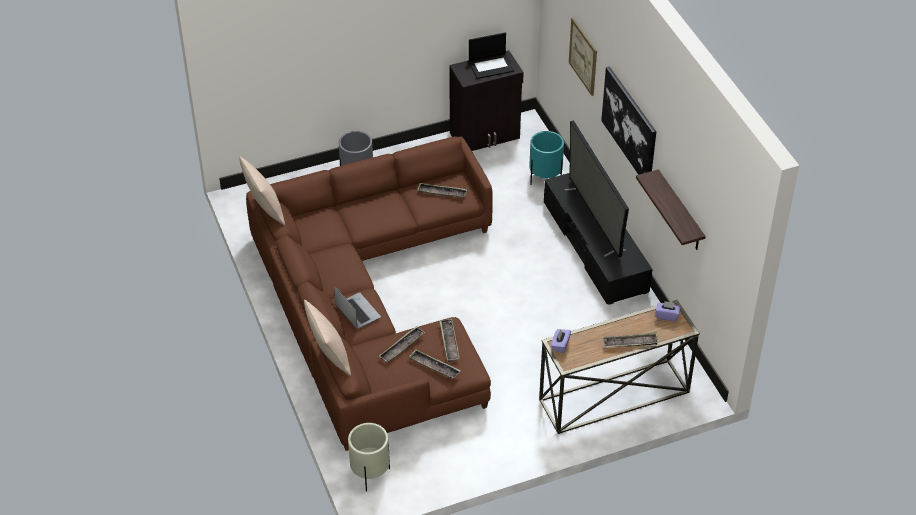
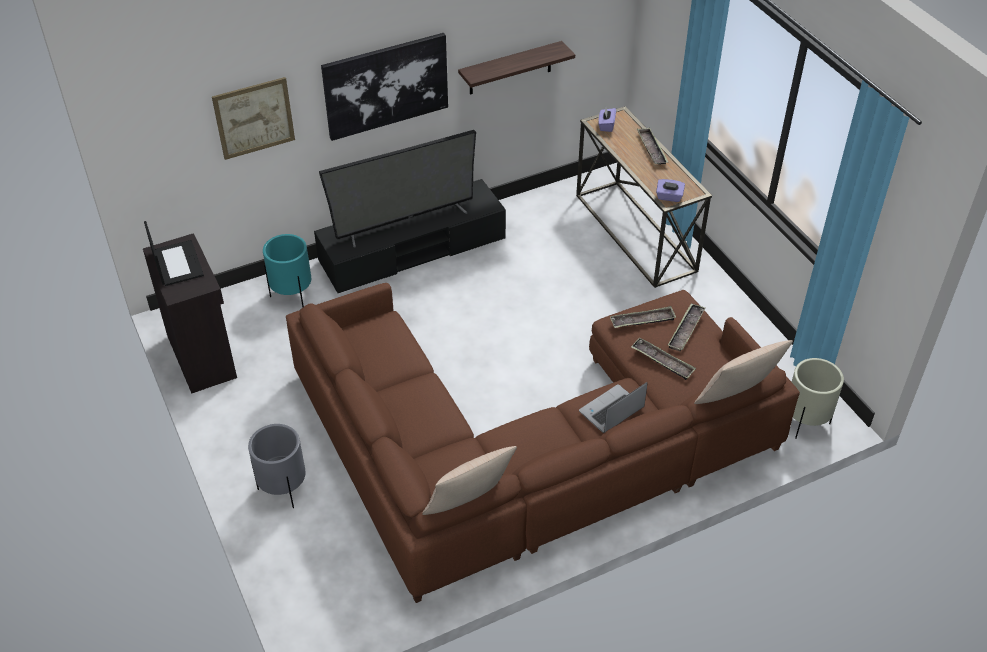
camera: 95 degrees left, 0 degrees up
tray [417,183,467,198] -> none

